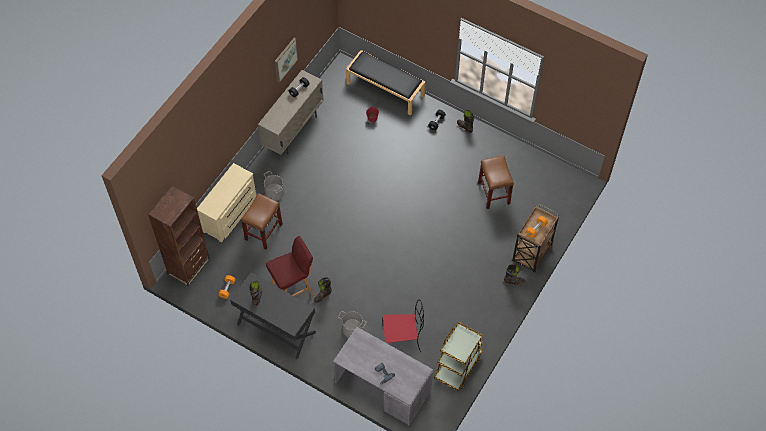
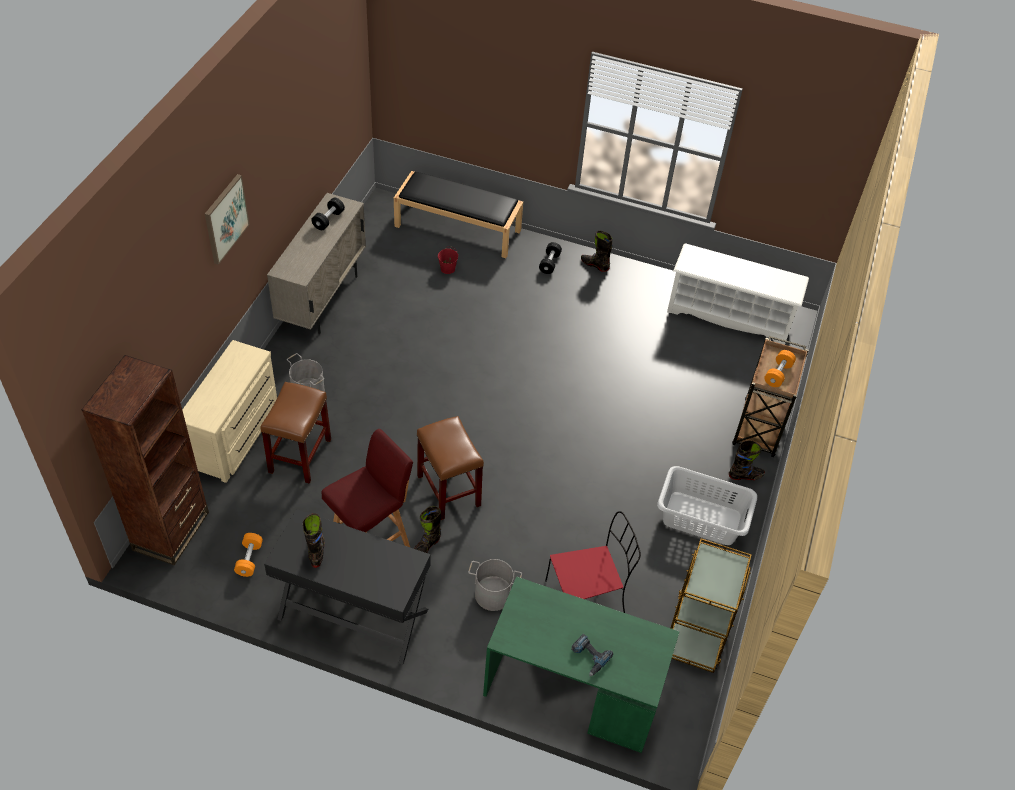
camera: 15 degrees left, 10 degrees down
picture [275,38,298,83] -> picture moved to [205,174,250,265]
grey desk [333,327,433,425] -> green desk [483,576,679,753]
brown stool [478,156,514,209] -> brown stool moved to [417,416,484,520]
none -> grey laundry basket [657,466,757,545]
none -> white shoe rack [667,244,809,345]

